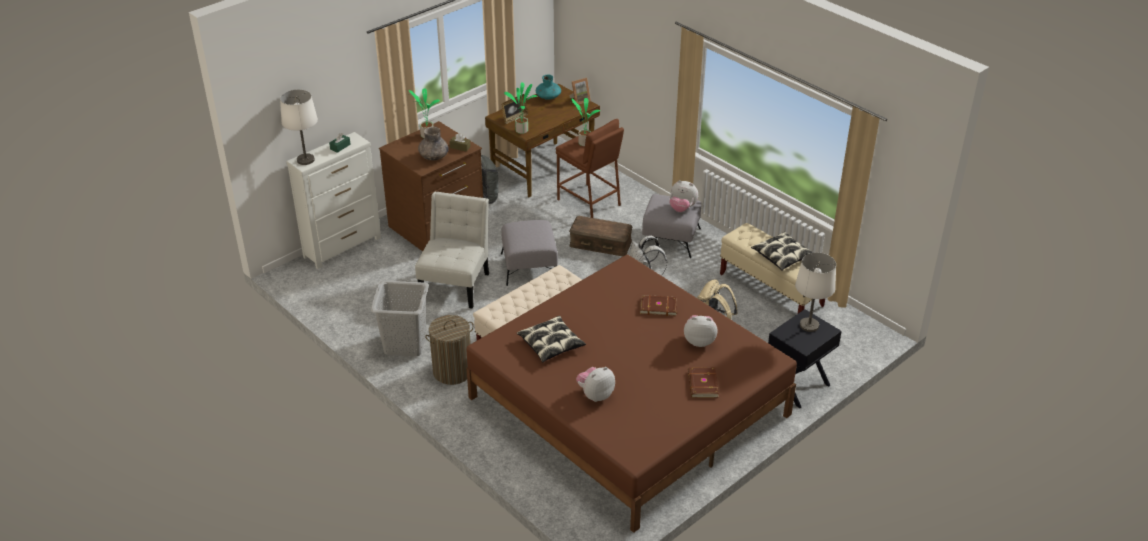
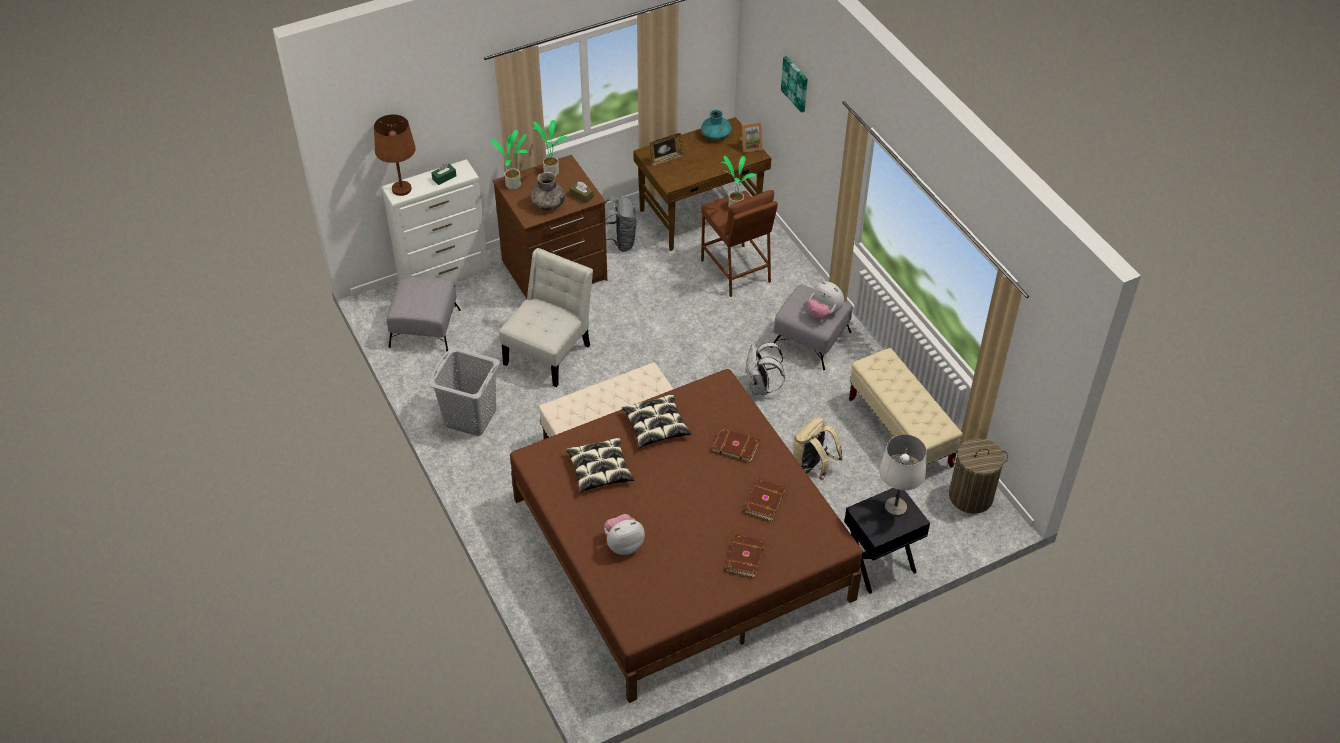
camera: 15 degrees right, 10 degrees up
white table lamp [280,90,318,165] -> brown table lamp [374,114,416,196]
laundry basket [425,315,474,385] -> laundry basket moved to [949,438,1008,514]
grey ottoman [501,220,558,286] -> grey ottoman moved to [386,276,461,352]
potted plant [504,82,538,134] -> potted plant moved to [491,130,527,190]
brown storage box [569,216,633,256] -> none
plush toy [684,315,718,347] -> brown book [744,478,786,521]
pillow [751,232,814,270] -> pillow moved to [621,394,691,448]
none -> picture [781,56,808,113]

